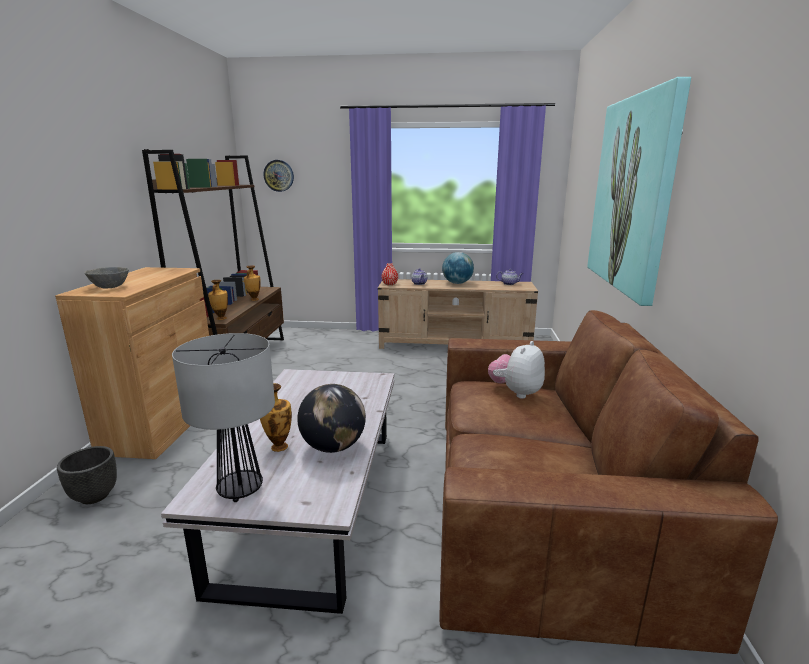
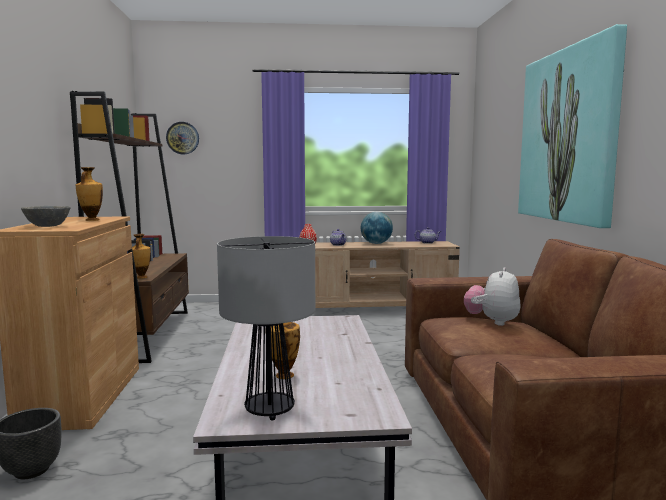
camera: 10 degrees left, 10 degrees down
vase [244,265,261,301] -> vase moved to [76,167,103,221]
globe [297,384,366,453] -> none

